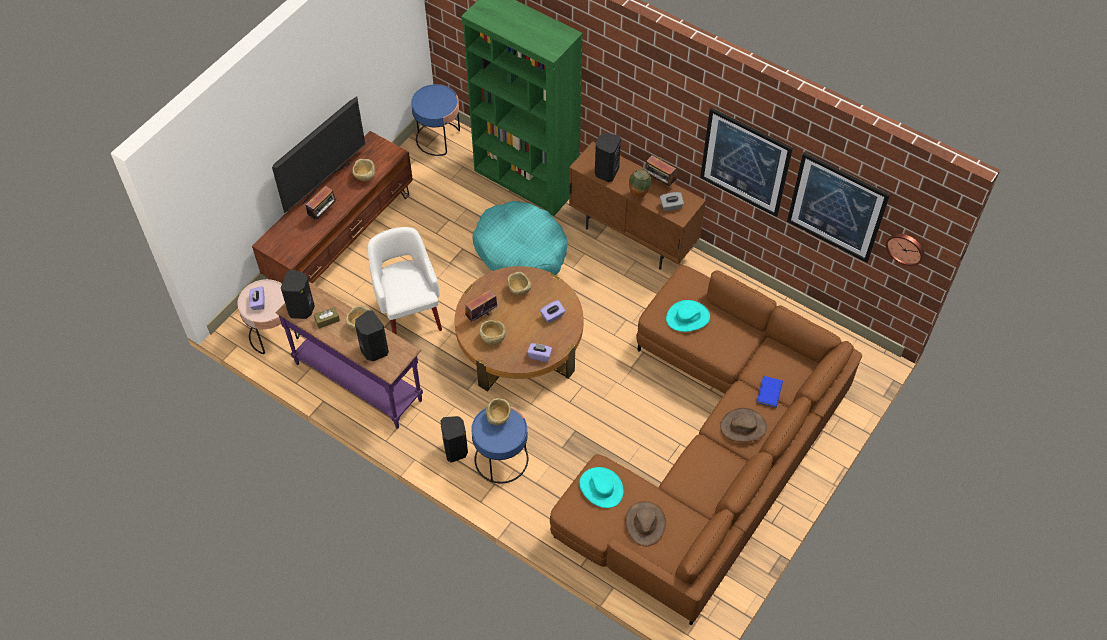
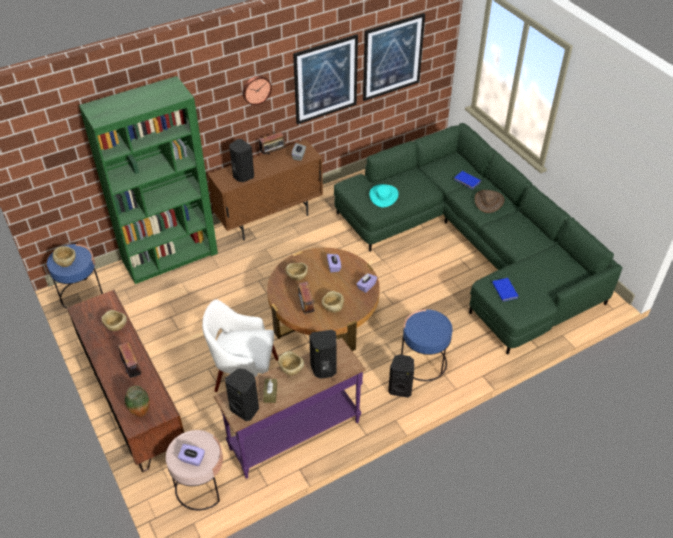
camera: 65 degrees left, 10 degrees down
television [272,97,365,213] -> none
turquoise dog bed [472,201,568,275] -> none
beige bowl [486,398,511,425] -> beige bowl moved to [53,246,76,267]
brown sofa [550,265,862,626] -> green sofa [334,123,623,355]
turquoise hat [579,467,624,508] -> blue book [492,278,518,301]
brown hat [625,501,666,546] -> none
vase [629,168,651,199] -> vase moved to [125,386,150,417]
wall clock [886,233,924,266] -> wall clock moved to [243,76,272,105]

